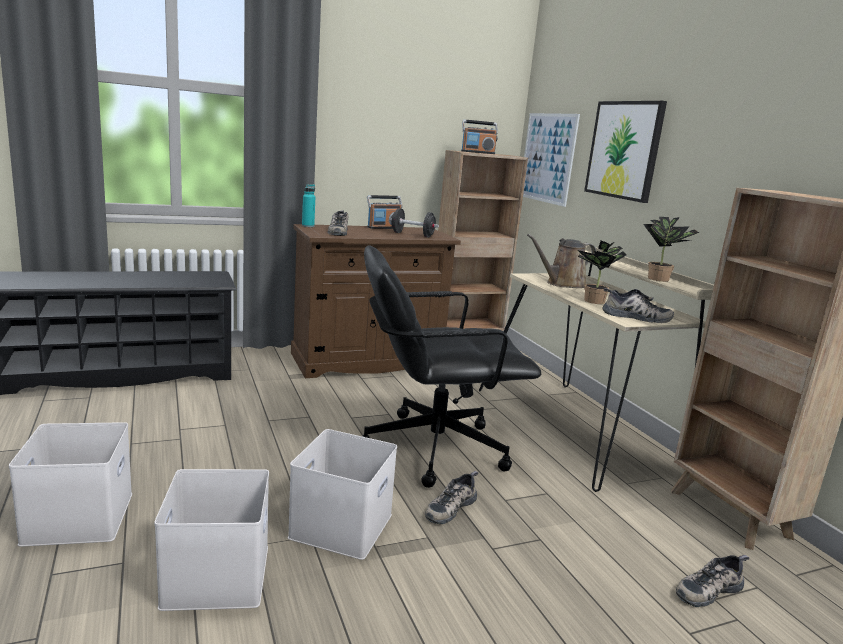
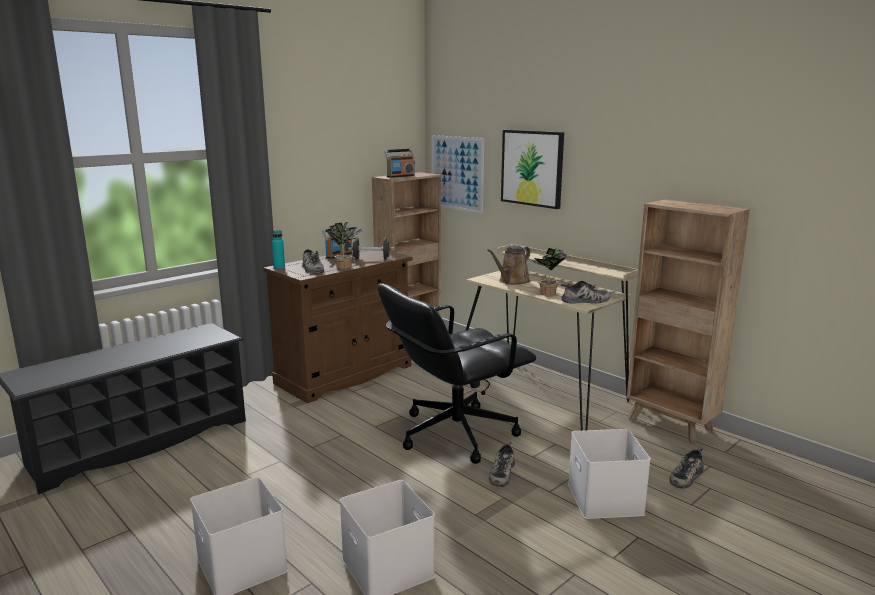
camera: 20 degrees left, 0 degrees up
white storage box [288,429,397,560] -> white storage box moved to [568,429,651,519]
potted plant [644,217,700,282] -> potted plant moved to [326,222,362,269]

